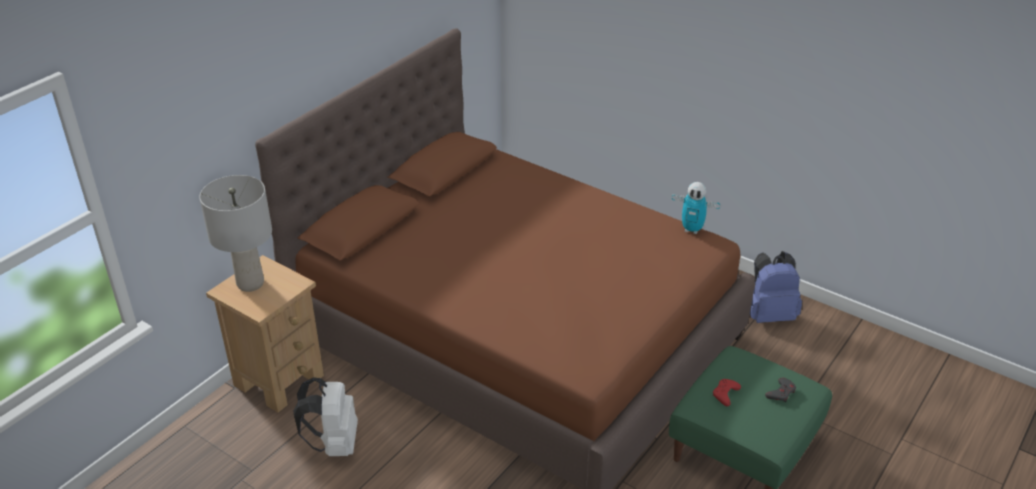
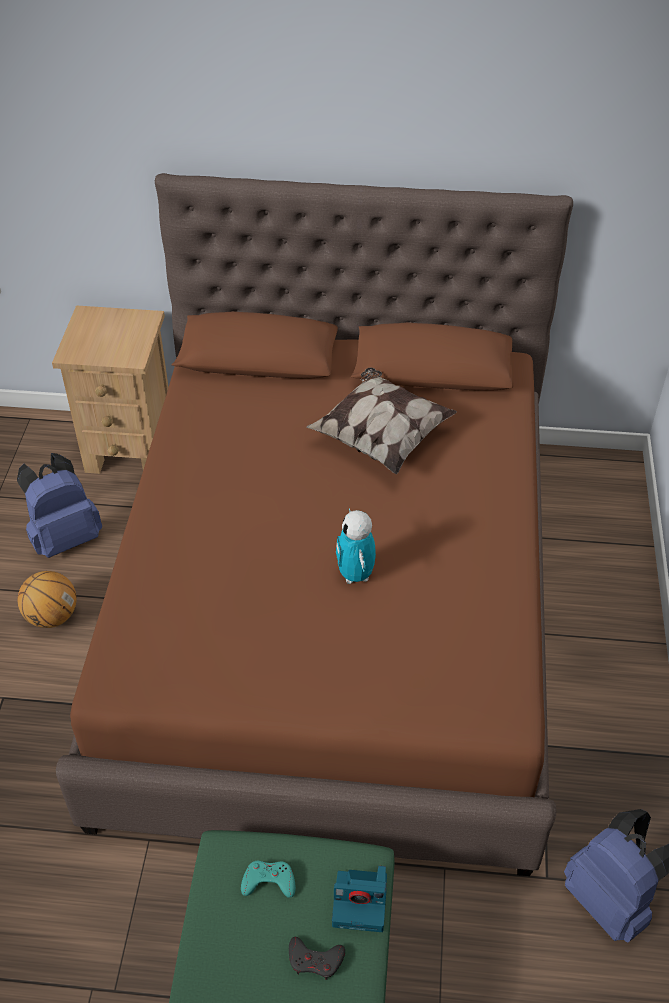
camera: 60 degrees right, 10 degrees up
grey table lamp [199,175,272,292] -> none
white backpack [293,377,358,456] -> blue backpack [17,453,102,558]
toy robot [672,182,720,234] -> toy robot moved to [336,508,376,584]
red game controller [713,379,741,406] -> turquoise game controller [241,861,296,898]
none -> basketball [17,571,76,628]
none -> pillow [307,368,457,474]
none -> camera [332,866,387,932]

